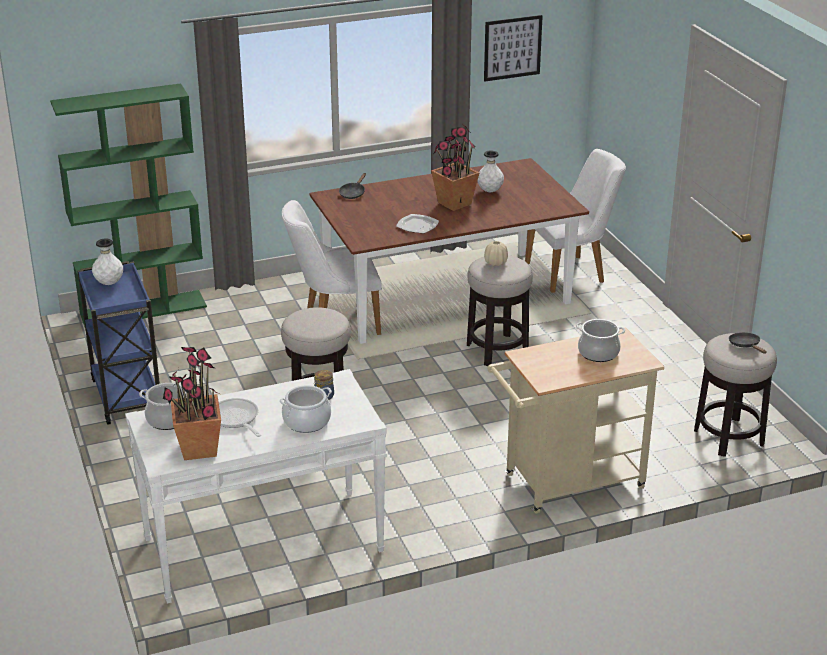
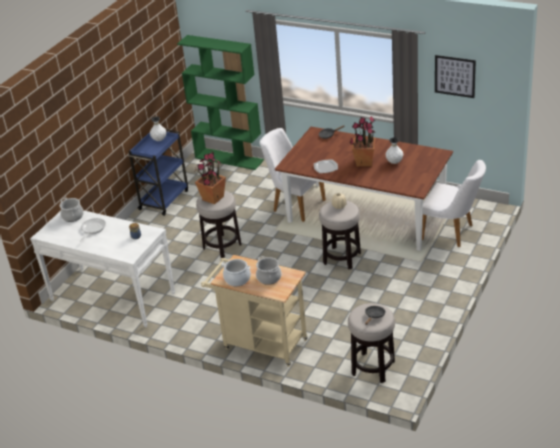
camera: 50 degrees right, 5 degrees up
potted plant [163,347,221,460] -> potted plant moved to [195,151,226,204]
cooking pot [280,385,332,433] -> cooking pot moved to [221,259,251,286]

